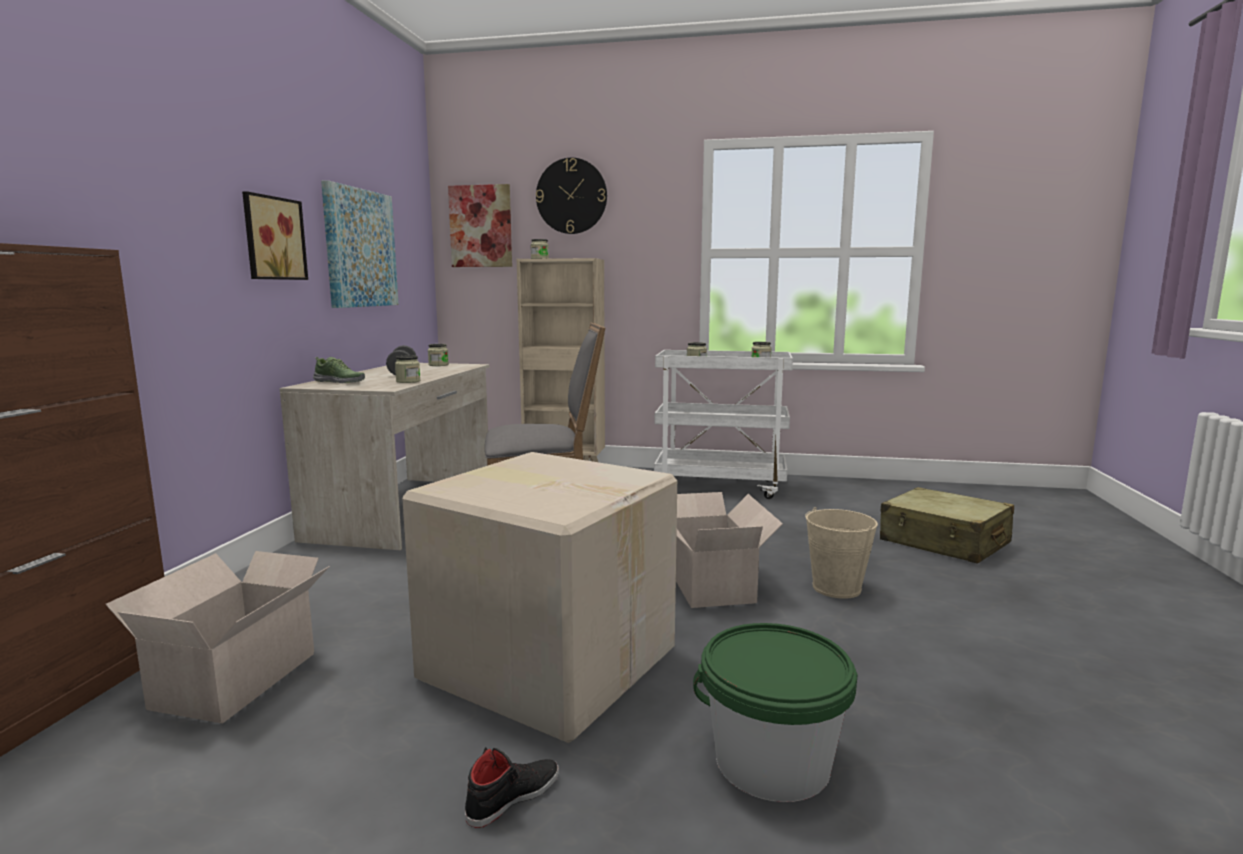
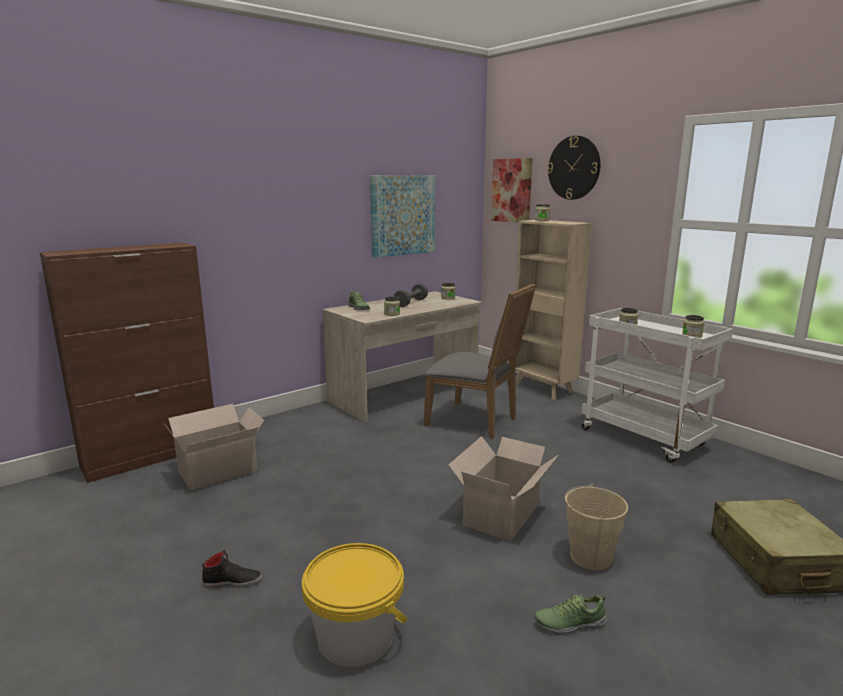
camera: 40 degrees right, 5 degrees up
picture [242,191,308,280] -> none
cardboard box [402,452,677,743] -> none
green bucket [693,623,858,802] -> yellow bucket [302,543,407,667]
none -> shoe [534,594,607,635]

